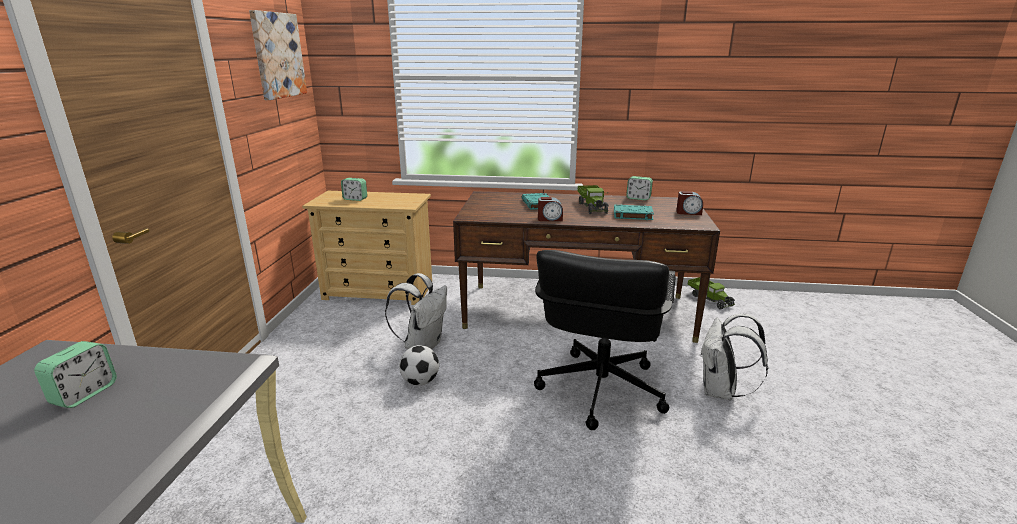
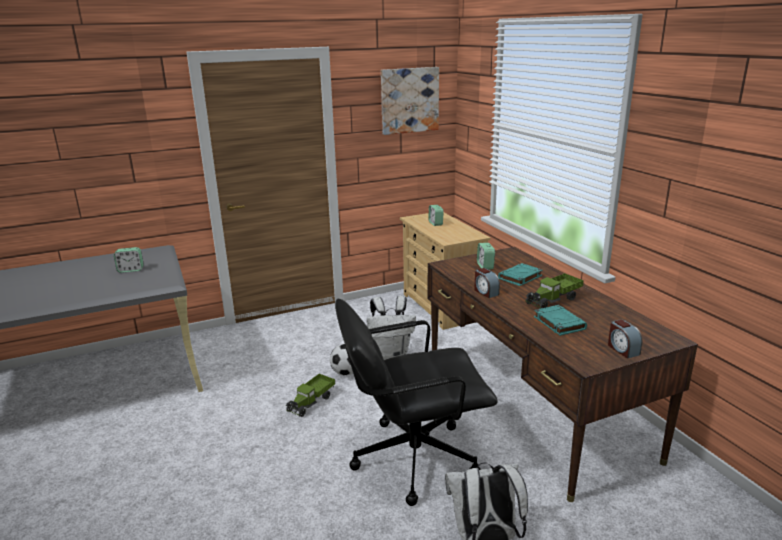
camera: 60 degrees right, 0 degrees up
alarm clock [626,176,653,200] -> alarm clock moved to [477,243,495,270]
toy truck [688,277,735,309] -> toy truck moved to [286,374,335,417]

